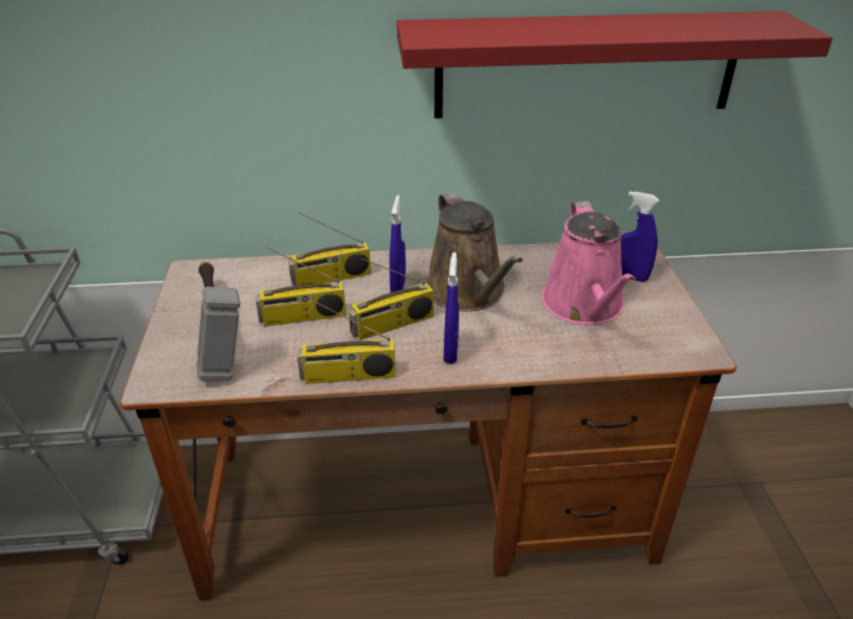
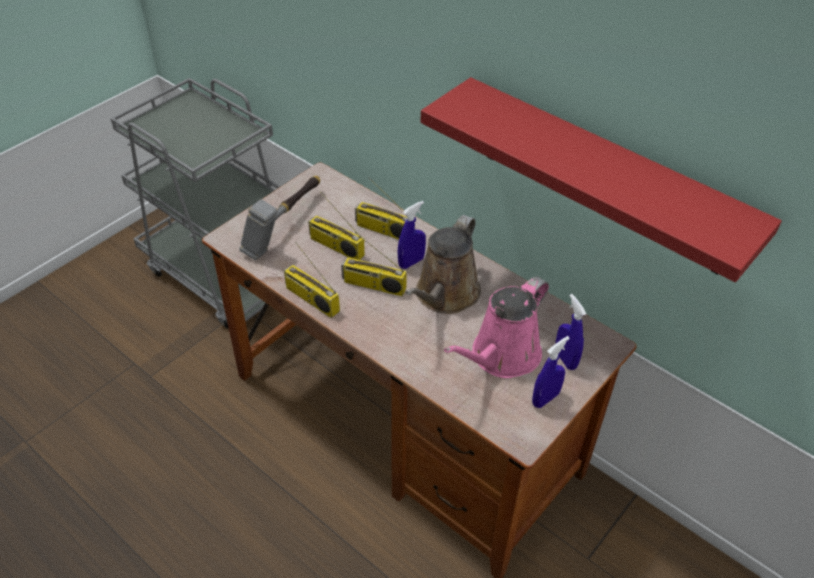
camera: 45 degrees right, 10 degrees up
blue spray bottle [444,252,459,364] -> blue spray bottle moved to [532,336,570,408]

